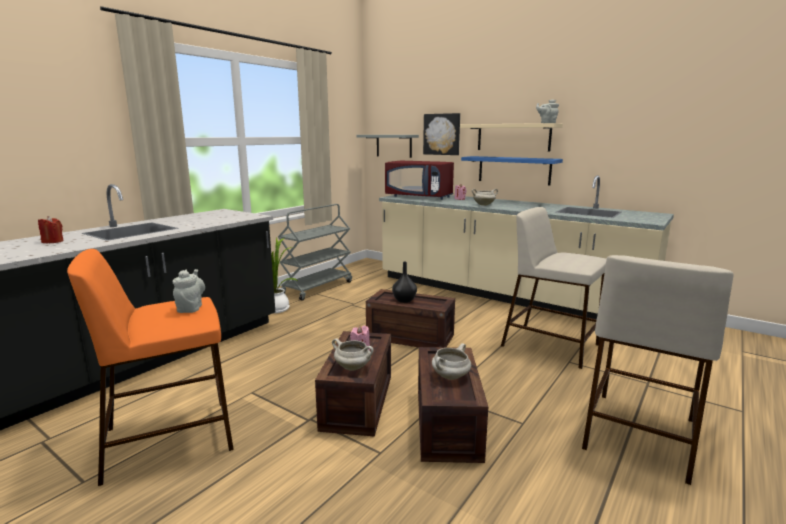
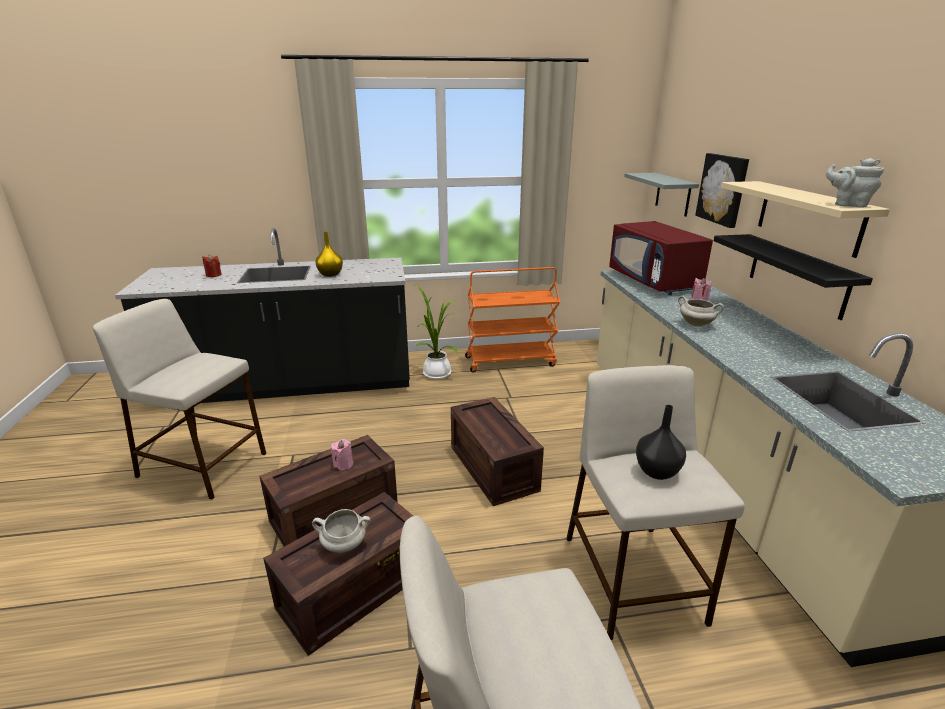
camera: 45 degrees right, 10 degrees up
orange stool [67,249,234,486] -> beige stool [93,299,266,500]
grey teapot [173,269,205,313] -> none
grey cart [278,204,352,301] -> orange cart [465,267,560,373]
white cooking pot [332,338,374,371] -> none
black vase [392,262,417,303] -> black vase moved to [636,405,686,480]
blue shelf [461,156,563,185] -> black shelf [714,234,873,320]
none -> yellow vase [315,232,343,277]

